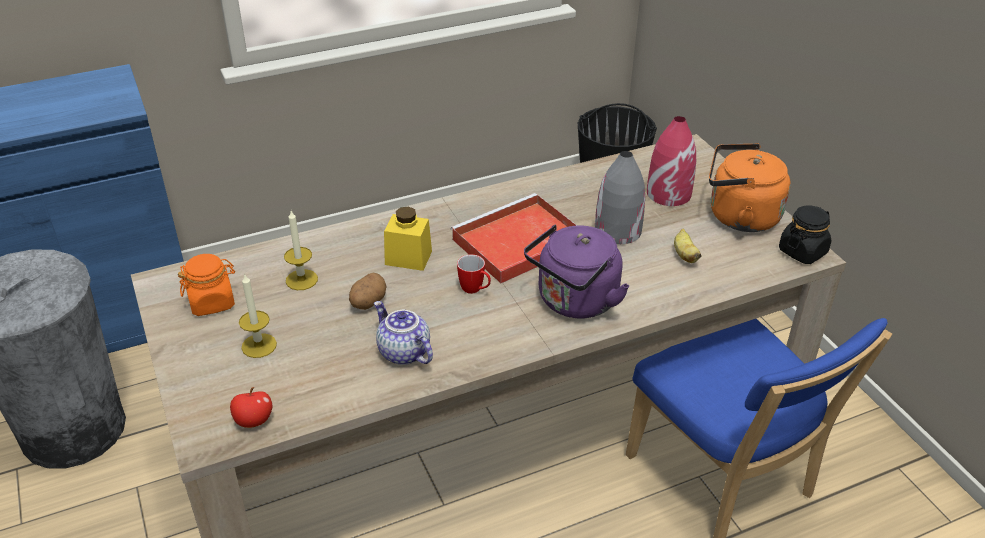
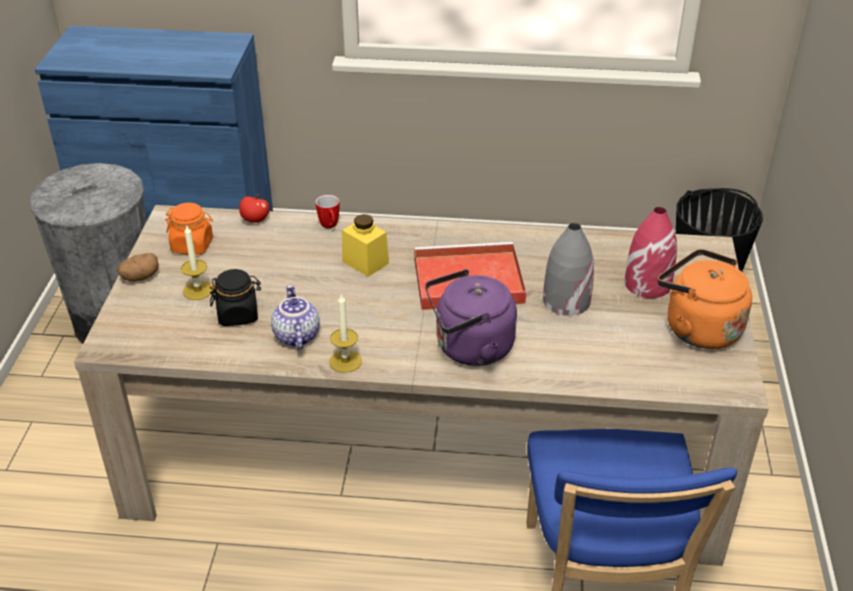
camera: 30 degrees right, 0 degrees up
apple [230,387,272,428] -> apple moved to [239,194,269,223]
candle [284,211,318,290] -> candle moved to [329,294,362,373]
potato [349,273,387,310] -> potato moved to [117,253,159,282]
mug [457,254,491,294] -> mug moved to [316,195,340,228]
banana [674,229,701,263] -> none
black jar [779,205,832,264] -> black jar moved to [209,269,261,326]

